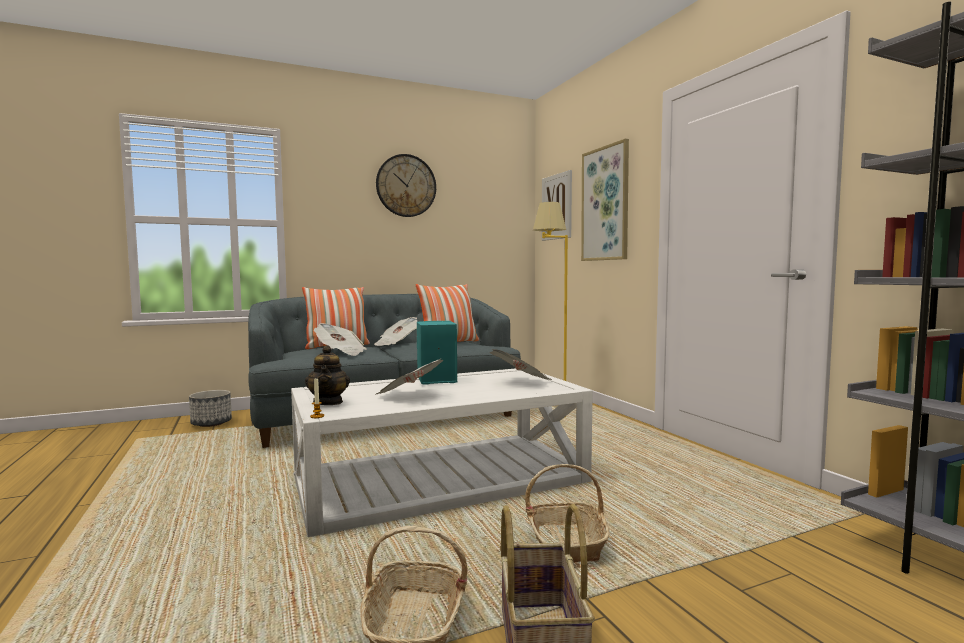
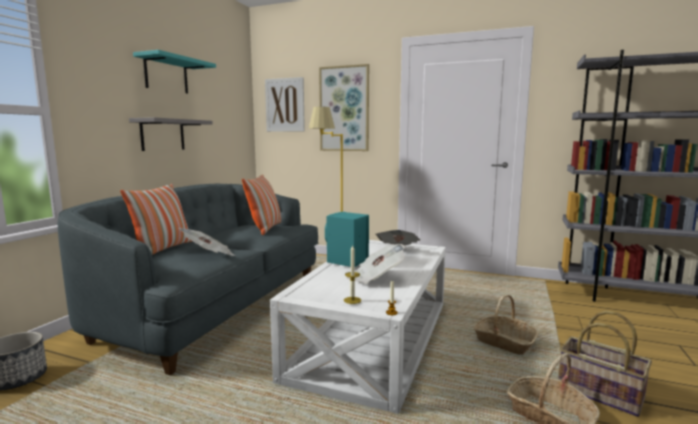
camera: 45 degrees left, 5 degrees up
teapot [305,345,350,405] -> candle [344,244,361,304]
newspaper [374,317,417,346] -> none
wall clock [376,154,436,217] -> turquoise shelf [133,50,216,93]
none -> grey shelf [129,117,213,151]

